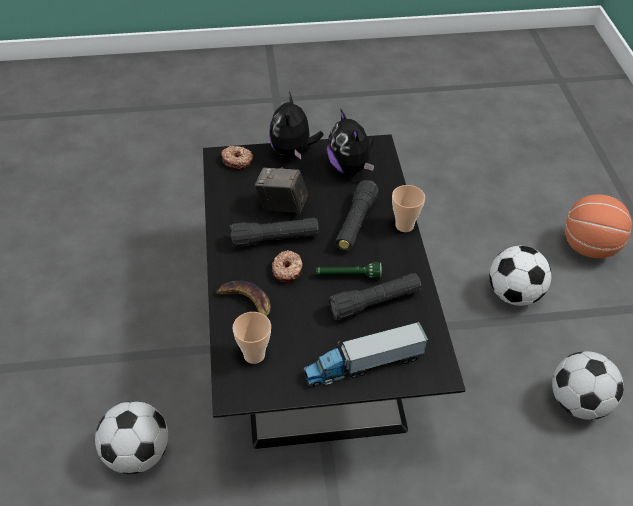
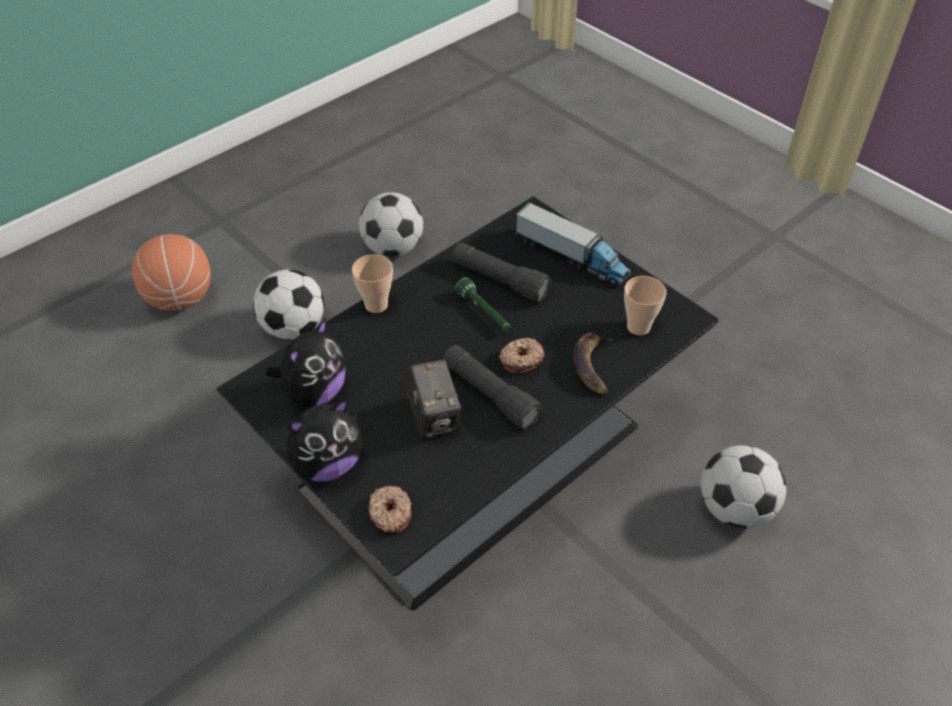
camera: 125 degrees left, 0 degrees up
black flashlight [336,180,379,251] -> none

